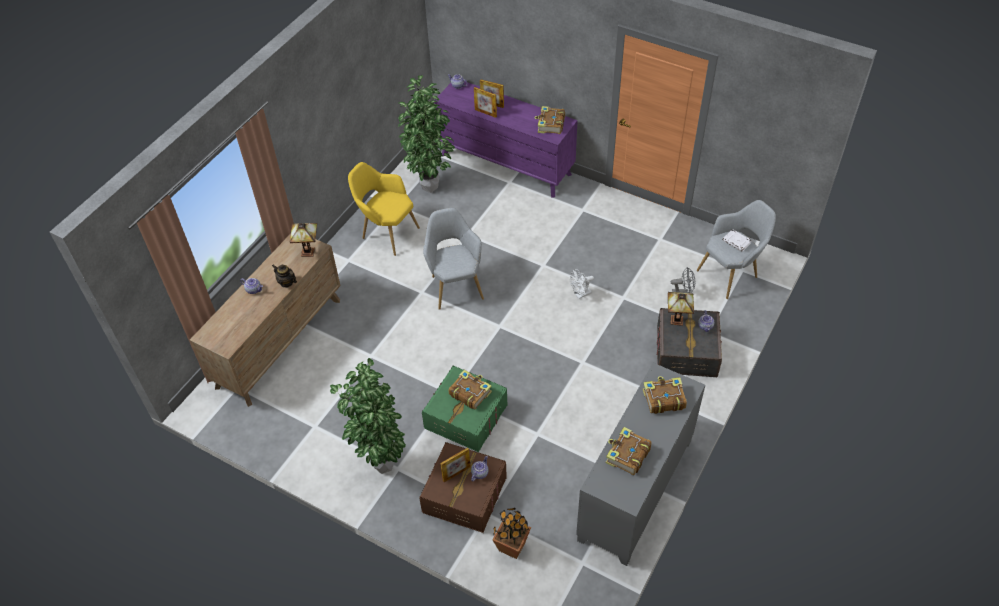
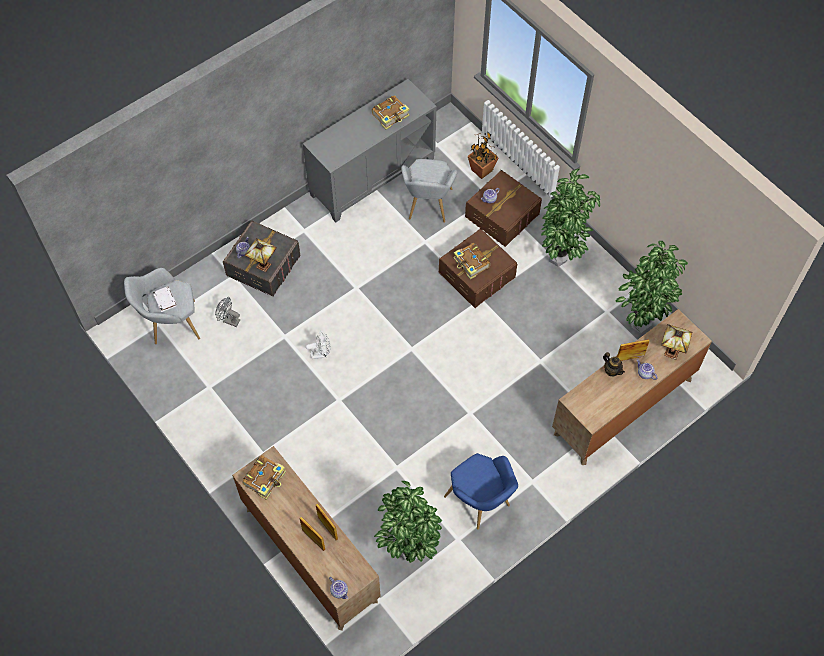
camera: 160 degrees left, 10 degrees up
table lamp [290,223,317,257] -> table lamp moved to [661,324,693,360]
yellow armchair [348,162,420,256] -> blue armchair [444,453,518,530]
green storage box [422,365,507,452] -> brown storage box [439,228,517,308]
grey armchair [423,208,484,310] -> grey armchair moved to [401,159,457,223]
purple dresser [434,81,578,198] -> brown dresser [232,446,381,631]
picture frame [440,447,471,482] -> picture frame moved to [617,339,650,361]
book [643,376,687,414] -> none
none -> potted plant [616,241,688,333]

